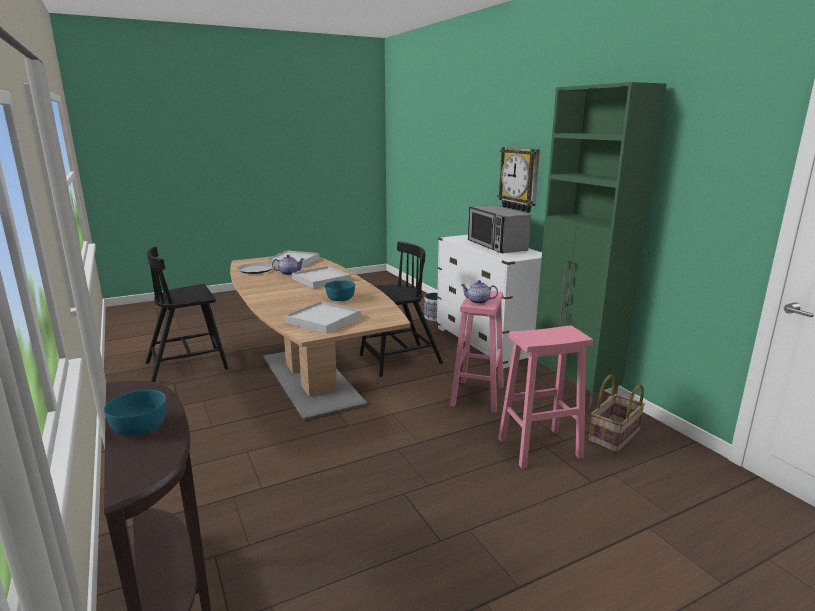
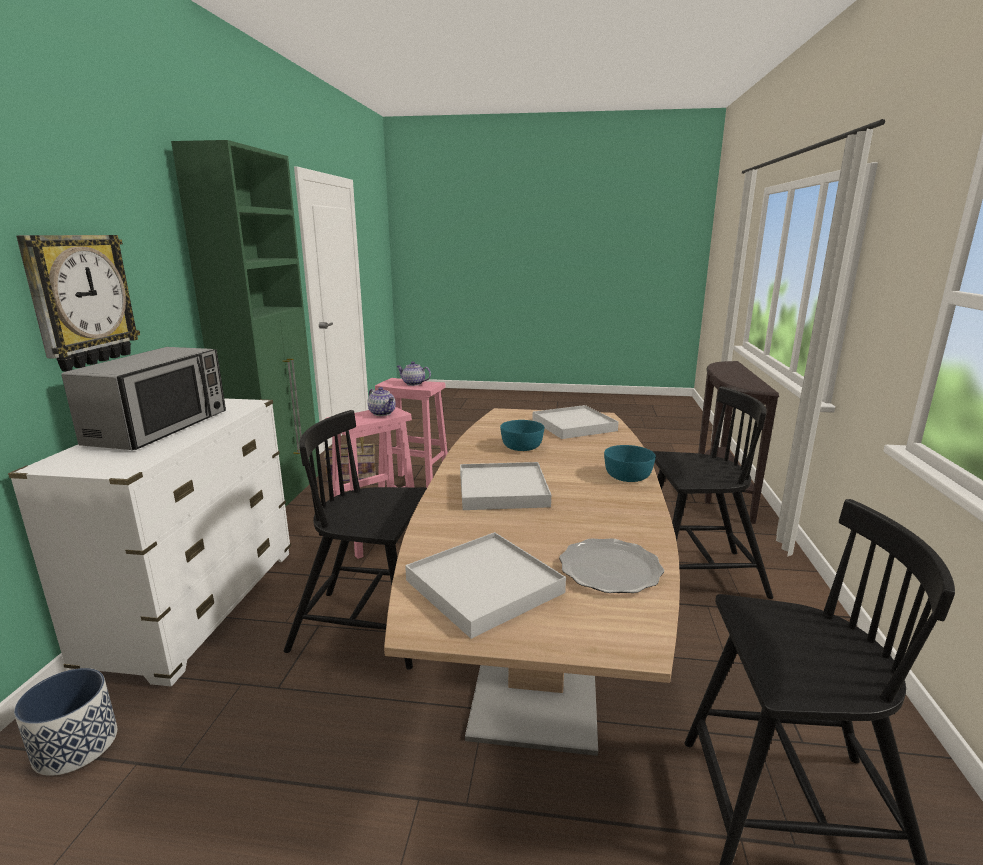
camera: 145 degrees left, 0 degrees up
turquoise bowl [104,390,166,436] -> turquoise bowl moved to [604,445,656,482]
teapot [272,255,304,275] -> teapot moved to [397,361,431,386]
none -> black chair [653,386,773,599]

